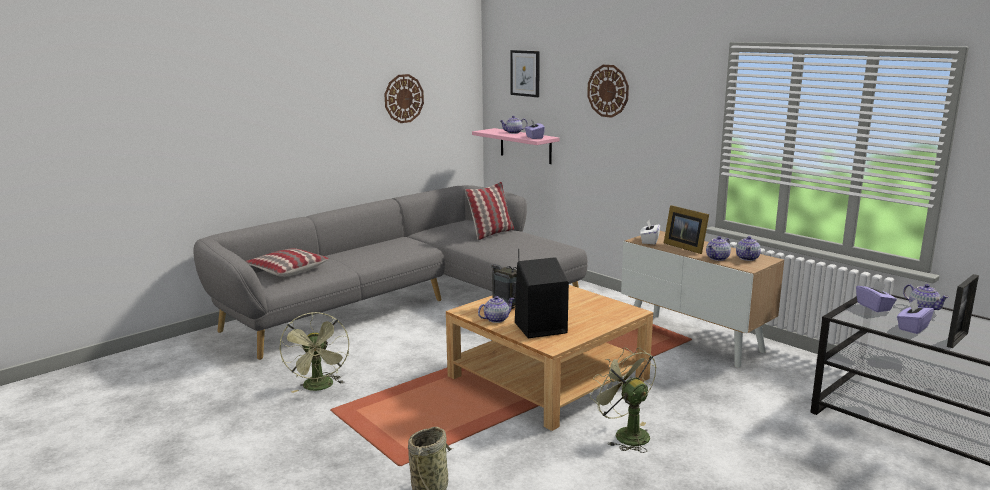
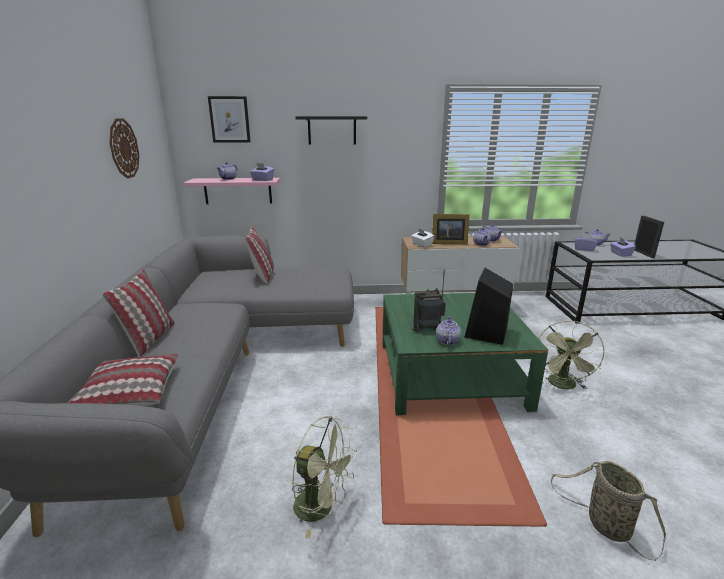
camera: 50 degrees left, 5 degrees up
beige coffee table [446,285,653,431] -> green coffee table [383,293,548,415]
wall clock [587,65,629,118] -> black shelf [295,116,367,145]
green fan [590,347,657,453] -> green fan turned 75 degrees counterclockwise [539,321,605,389]
none -> pillow [102,269,175,357]

